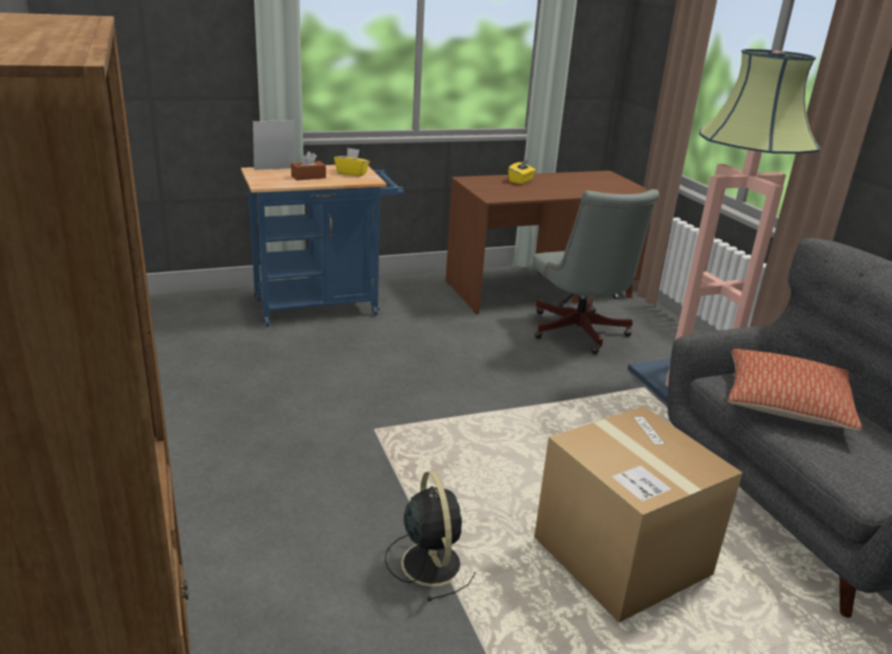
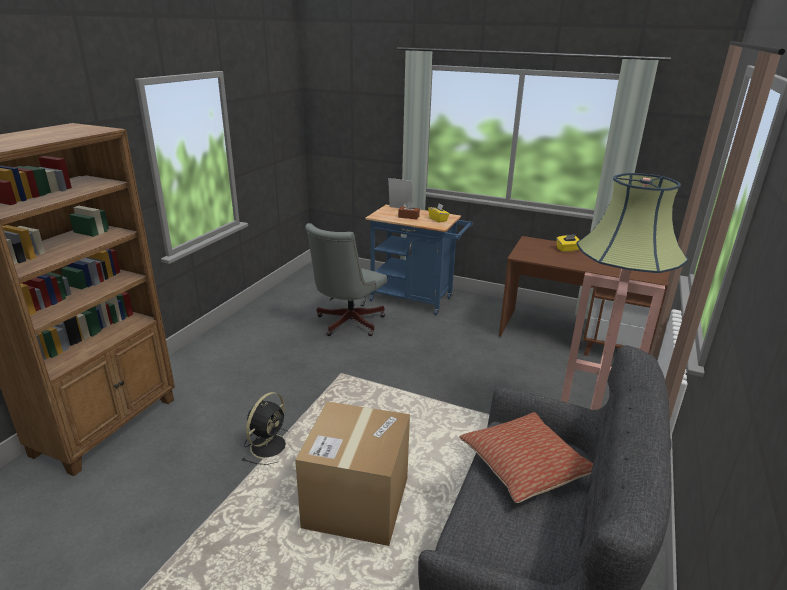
camera: 45 degrees right, 0 degrees up
grey office chair [533,189,659,354] -> grey office chair moved to [305,223,387,336]

